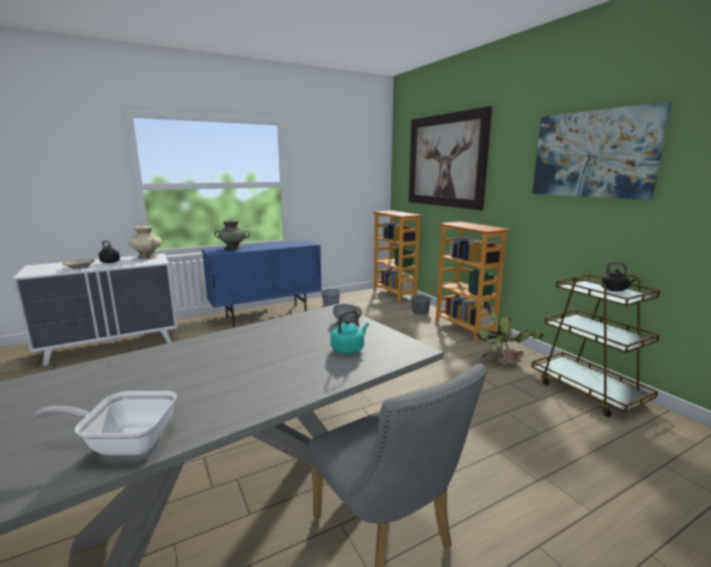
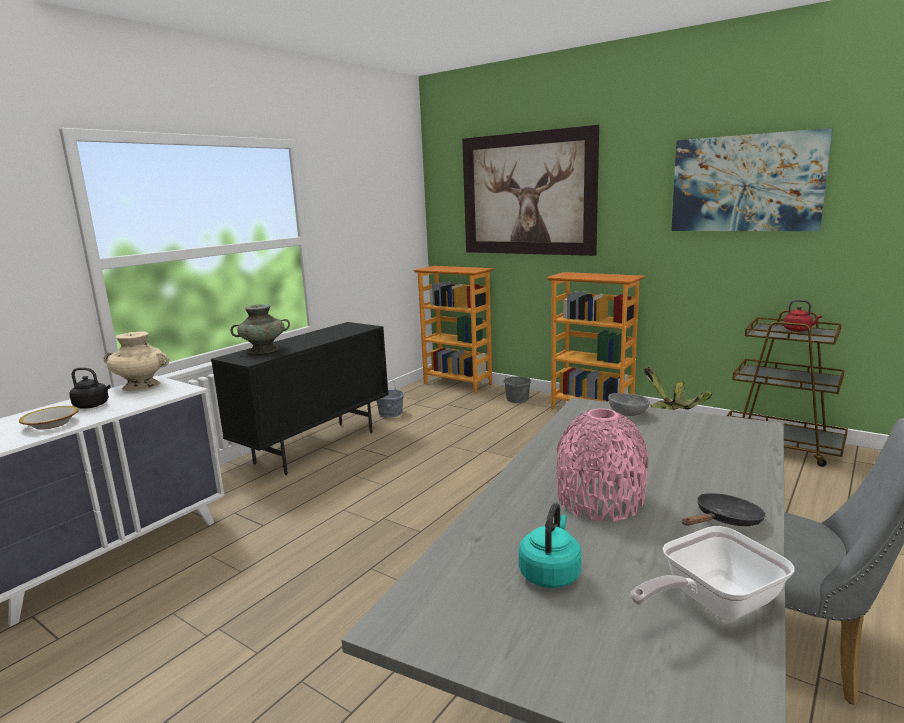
camera: 25 degrees left, 0 degrees up
blue cabinet [202,240,322,327] -> black cabinet [211,322,389,475]
turquoise kettle [331,310,369,354] -> turquoise kettle moved to [519,503,581,588]
black kettle [601,262,636,292] -> red kettle [783,300,822,332]
none -> pink vase [557,408,648,522]
none -> black frying pan [682,493,766,526]

